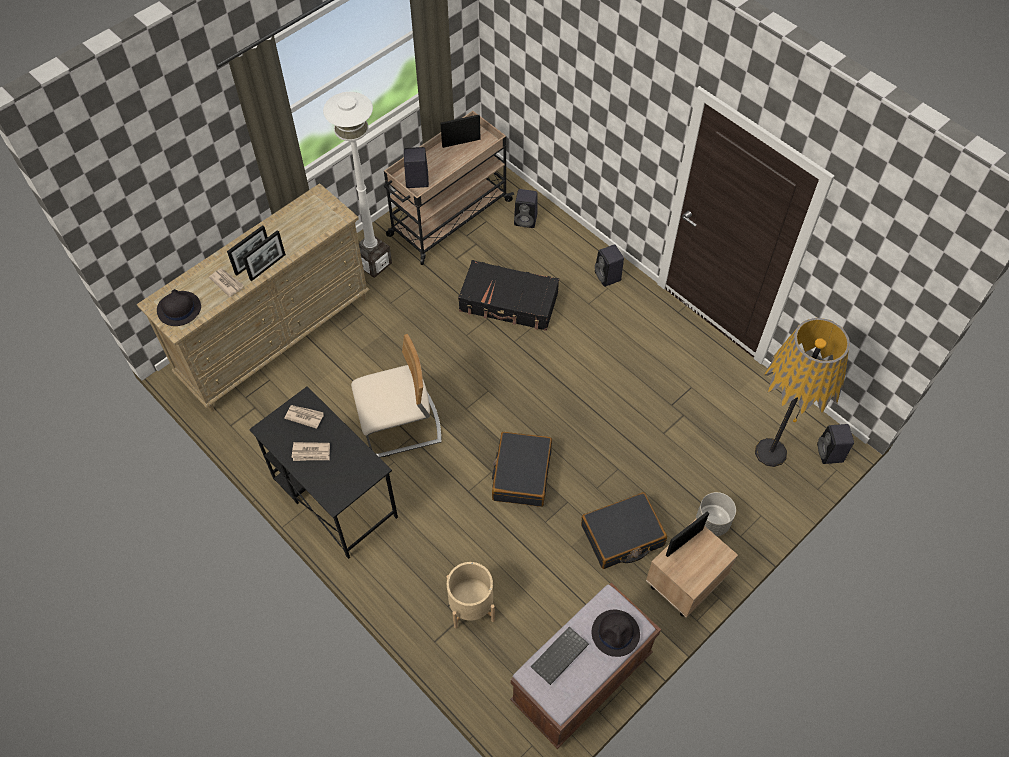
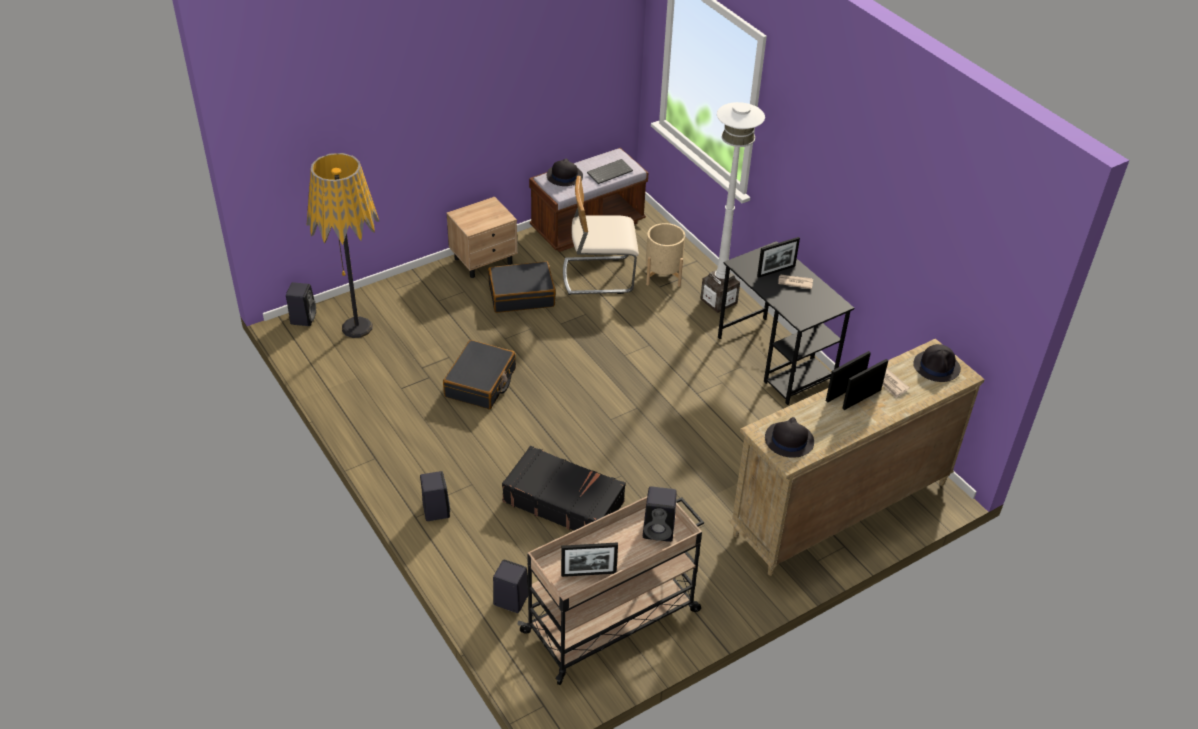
camera: 170 degrees left, 15 degrees down
newspaper [284,405,324,429] -> none
white floor lamp [323,92,392,278] -> white floor lamp moved to [700,102,765,313]
beige chair [351,334,442,458] -> beige chair moved to [563,176,639,295]
black suitcase [492,432,552,507] -> black suitcase moved to [443,340,516,409]
picture frame [666,511,709,557] -> picture frame moved to [757,237,800,278]
grey planter [696,492,736,536] -> none
none -> black hat [765,417,814,458]

